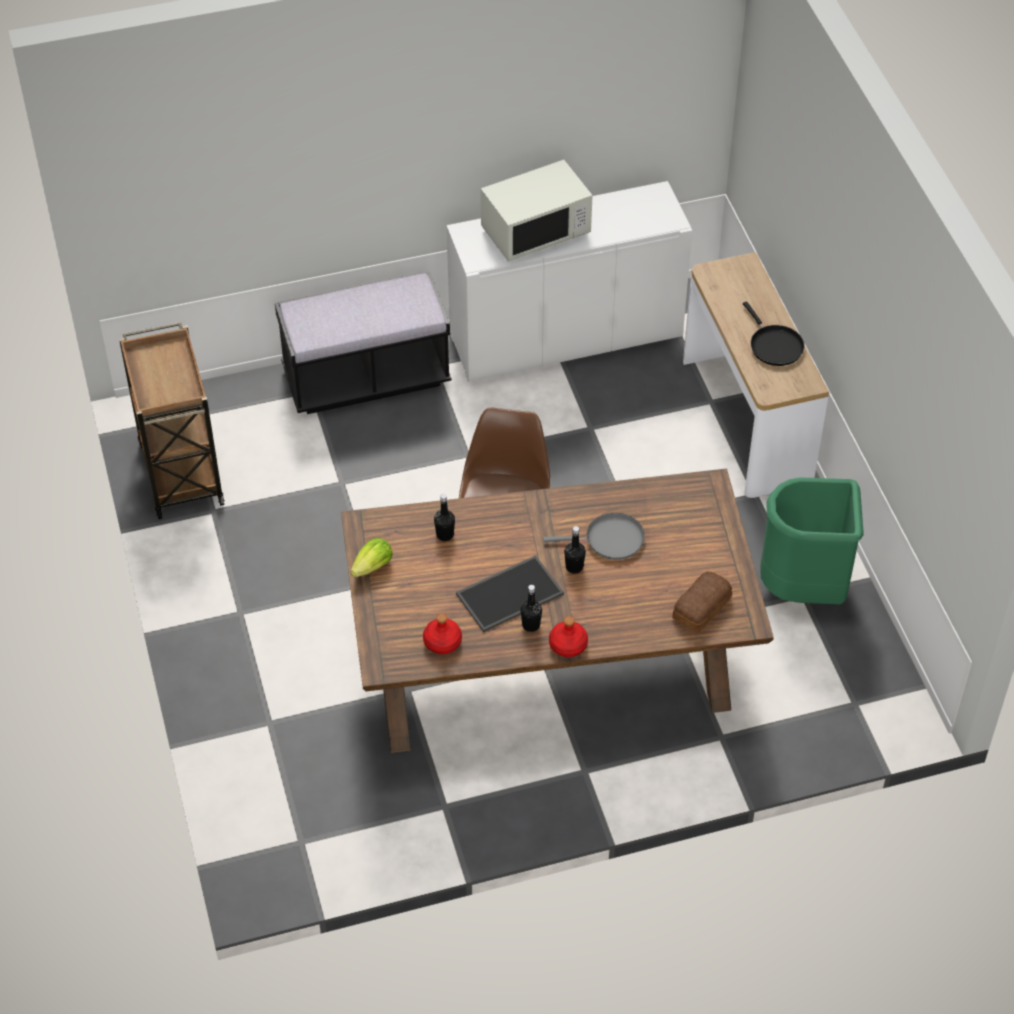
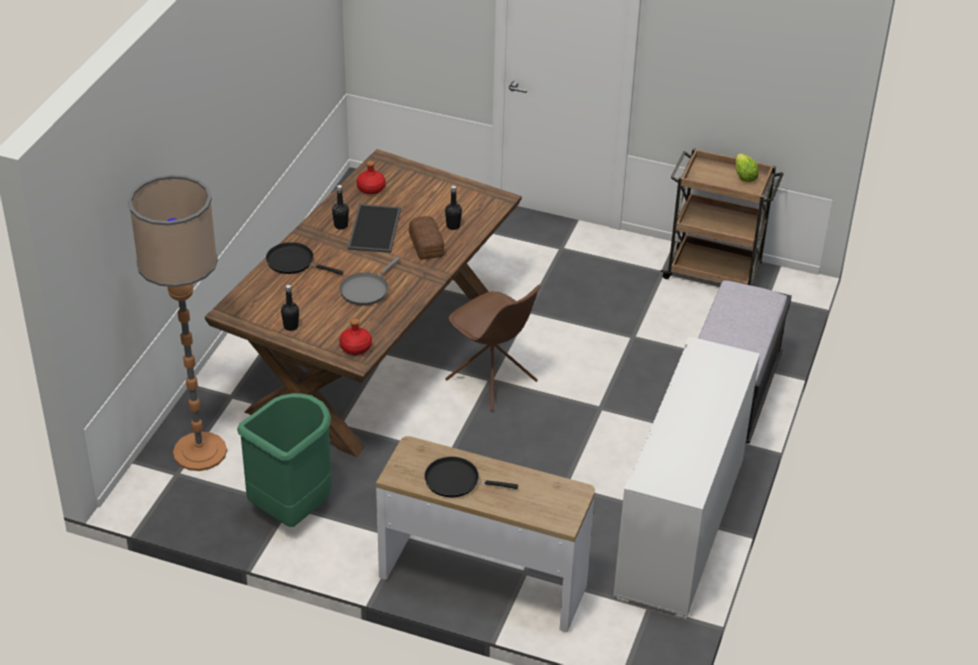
camera: 125 degrees right, 10 degrees down
lettuce [351,538,393,577] -> lettuce moved to [736,153,759,182]
white microwave [481,160,593,262] -> none
red bottle [549,616,588,657] -> red bottle moved to [339,318,372,355]
black bottle [564,526,586,574] -> black bottle moved to [281,285,299,331]
bread [672,572,732,633] -> bread moved to [409,216,445,260]
none -> floor lamp [128,174,227,471]
none -> black frying pan [266,242,344,275]

